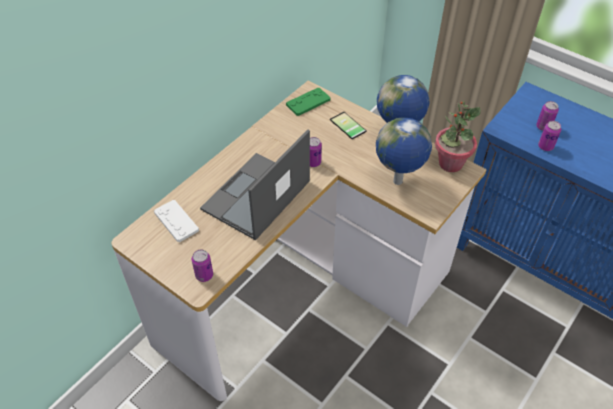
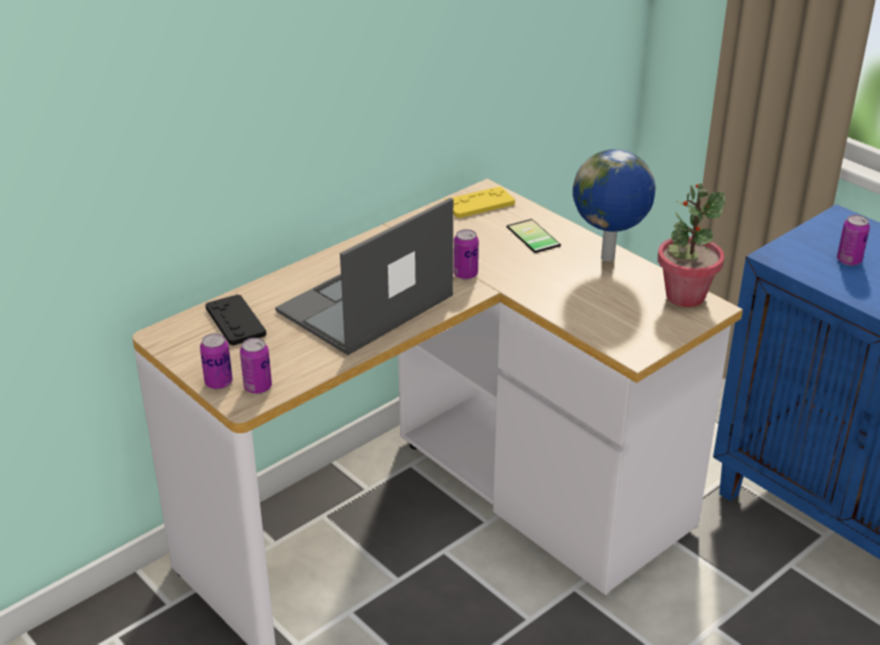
camera: 10 degrees right, 15 degrees down
white game controller [154,200,199,243] -> black game controller [205,294,266,346]
green game controller [286,88,330,116] -> yellow game controller [444,187,515,218]
globe [376,117,432,185] -> none
can [538,121,561,151] -> can moved to [200,333,233,389]

